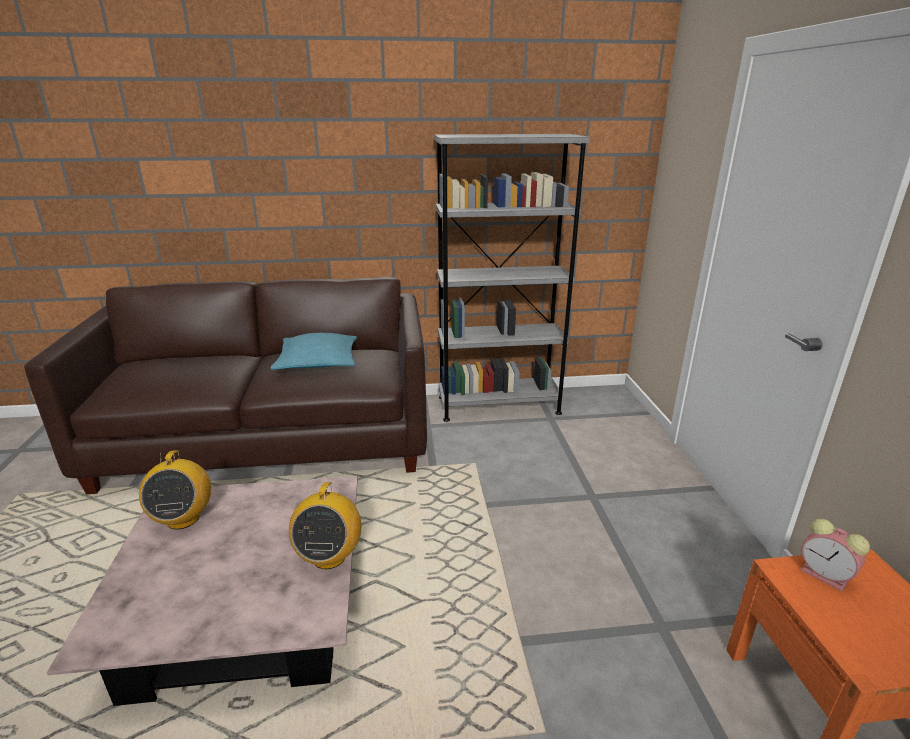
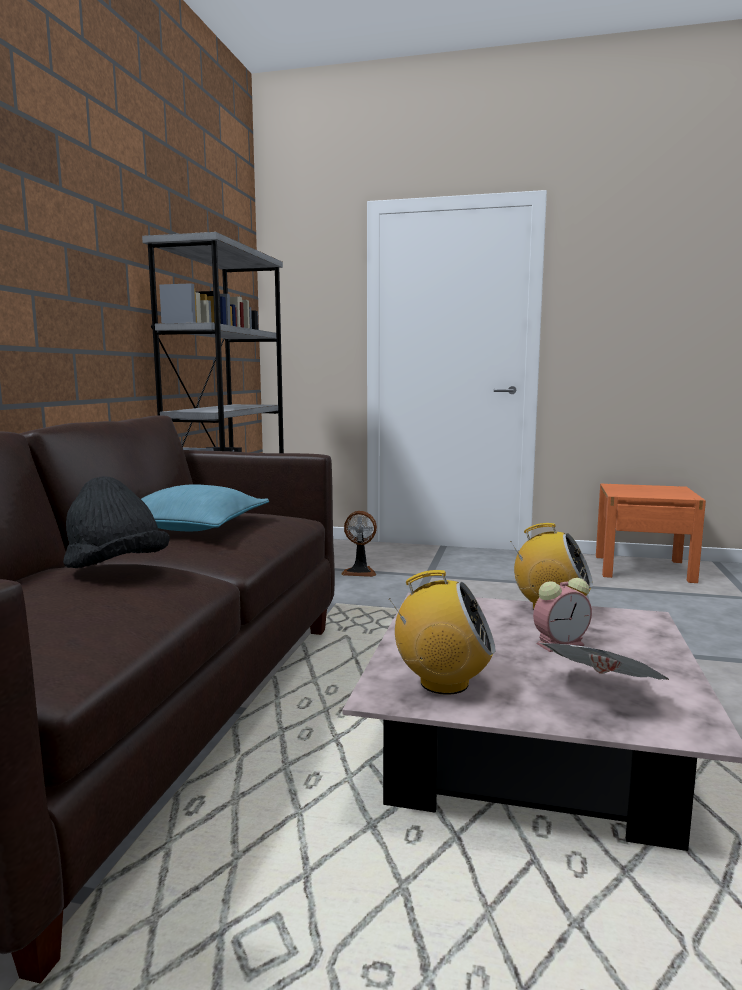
camera: 70 degrees left, 15 degrees down
alarm clock [801,519,870,592] -> alarm clock moved to [533,578,592,652]
none -> black hat [63,476,170,568]
none -> fan [341,511,377,577]
none -> newspaper [538,642,668,680]

